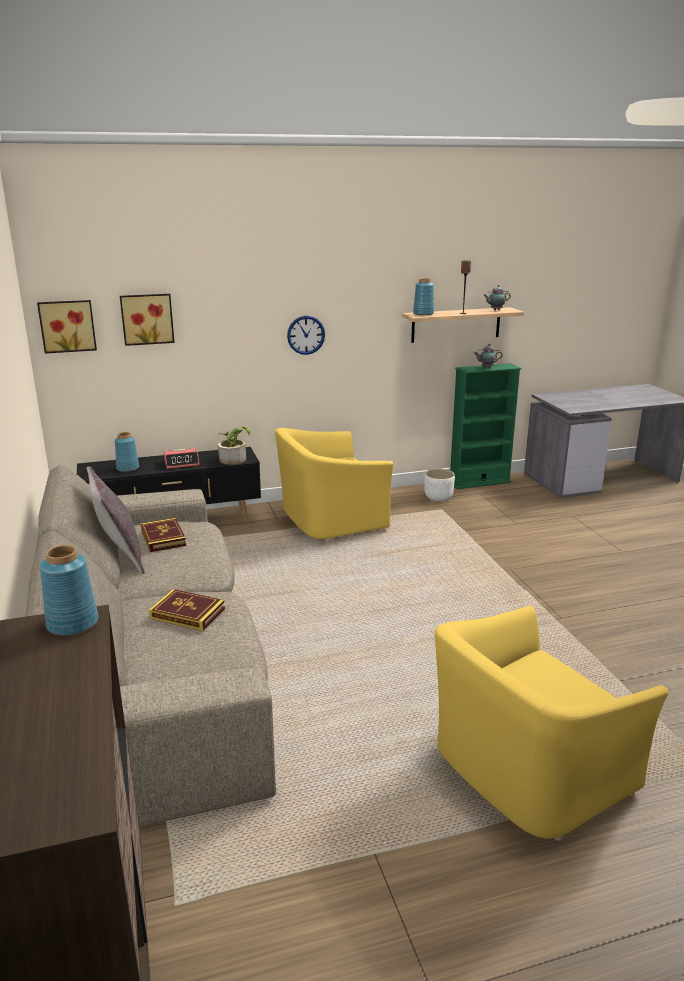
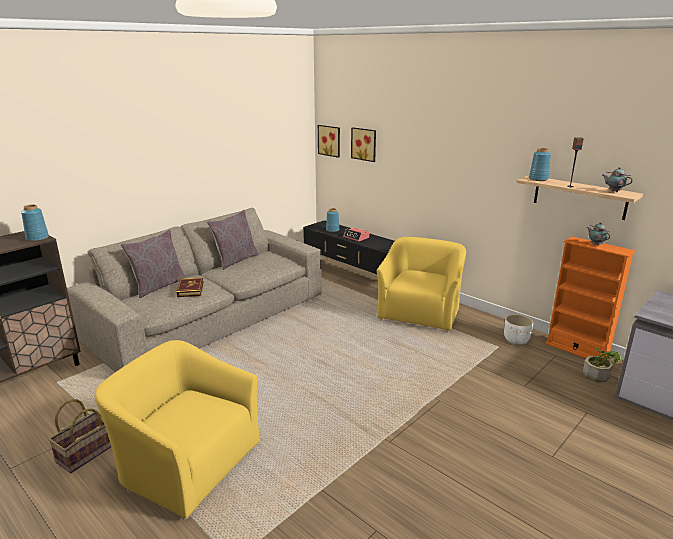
camera: 60 degrees right, 0 degrees up
book [141,518,186,552] -> none
potted plant [218,427,251,465] -> potted plant moved to [583,347,621,382]
yellow armchair [275,428,393,543] -> yellow armchair turned 75 degrees clockwise [377,237,466,332]
wall clock [287,316,325,355] -> none
green bookcase [450,363,522,489] -> orange bookcase [546,236,635,358]
none -> basket [48,399,111,473]
none -> grey pillow [121,229,186,298]

